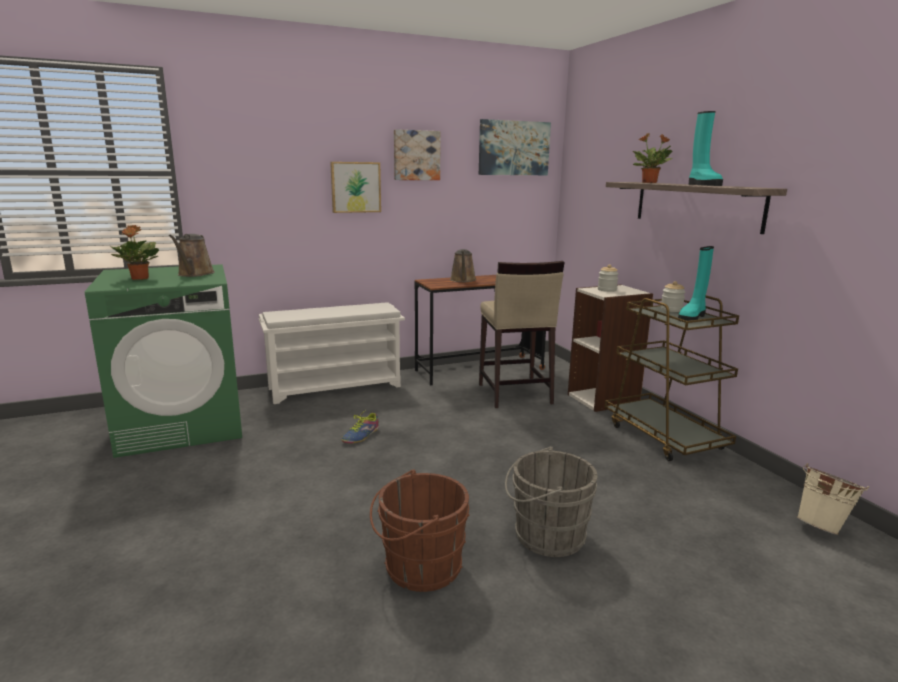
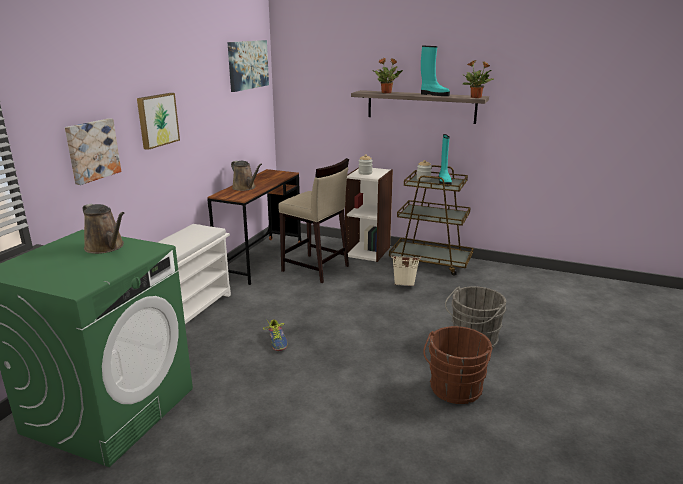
camera: 45 degrees left, 5 degrees up
potted plant [110,225,159,280] -> potted plant moved to [462,60,494,98]
picture [394,129,441,180] -> picture moved to [65,118,121,185]
beige bucket [797,463,869,535] -> beige bucket moved to [391,255,421,286]

